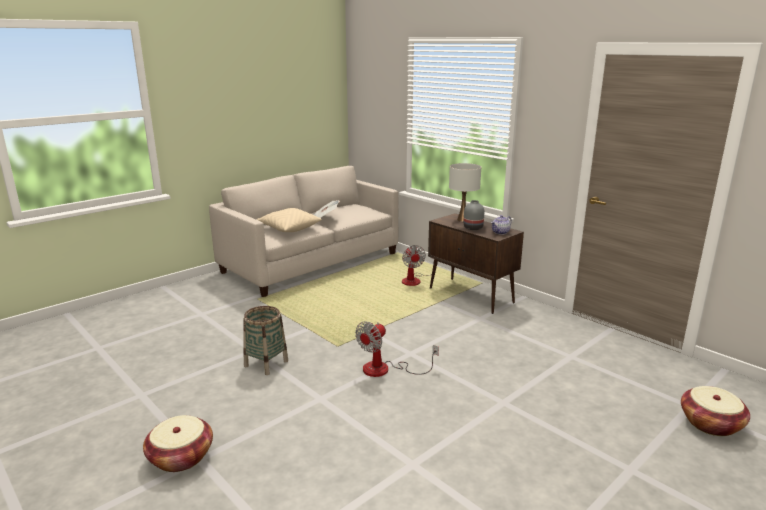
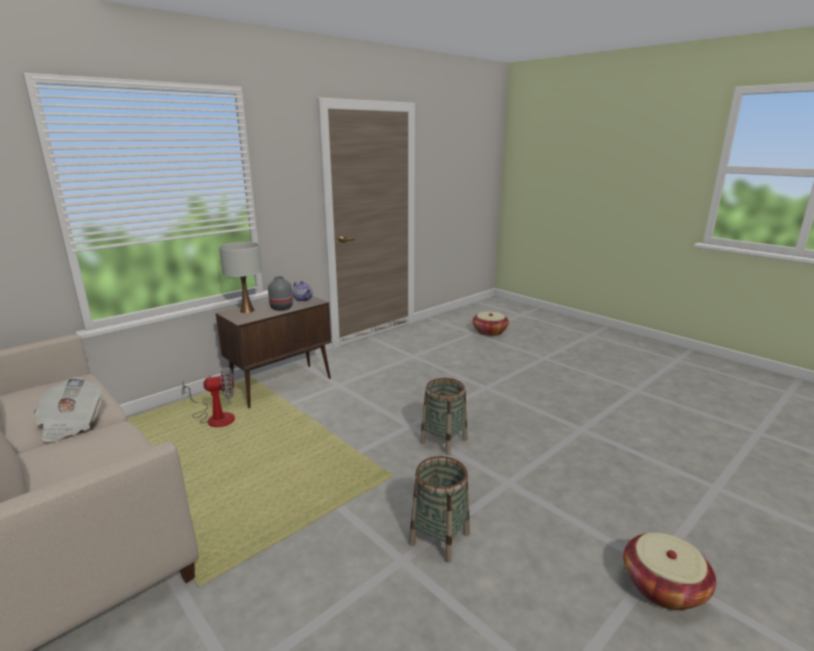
camera: 90 degrees left, 0 degrees up
beige pillow [256,208,321,232] -> none
fan [355,321,439,377] -> basket [420,378,467,455]

